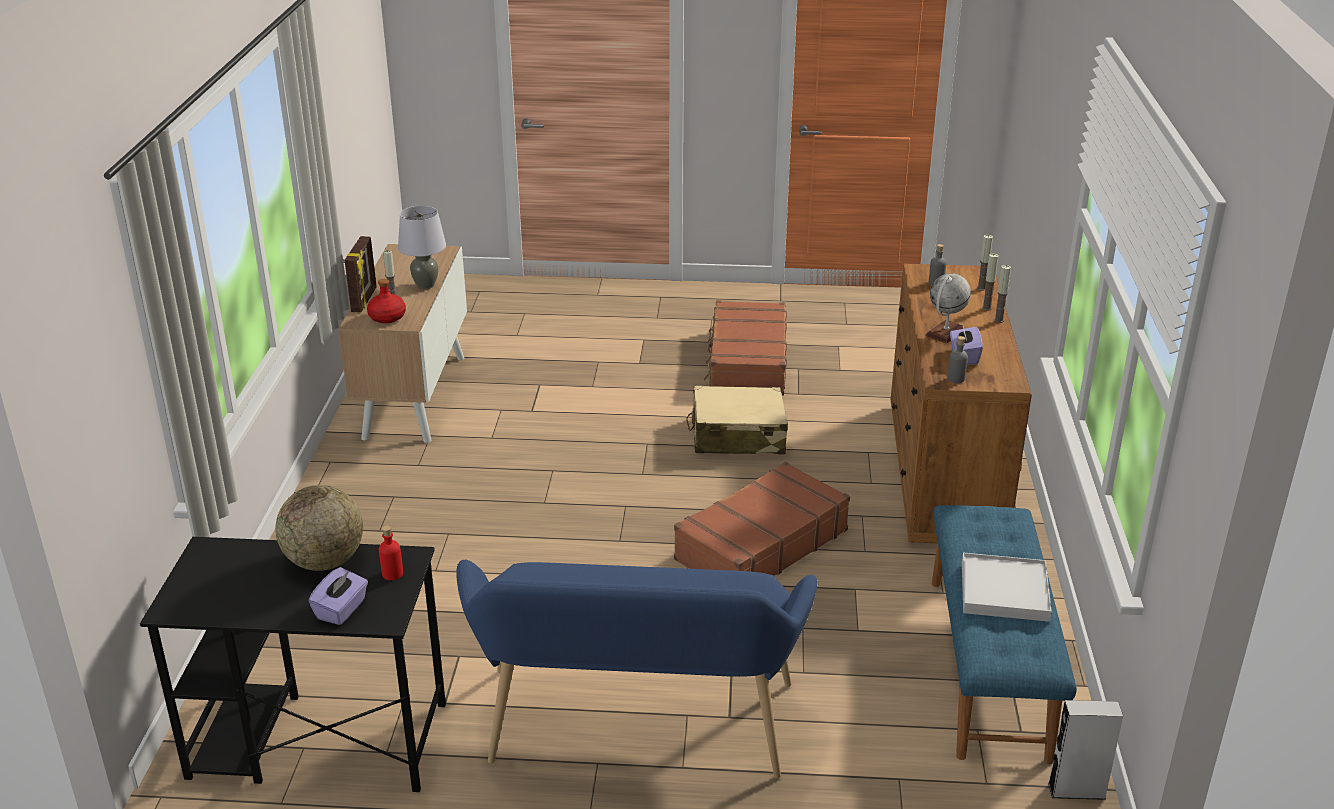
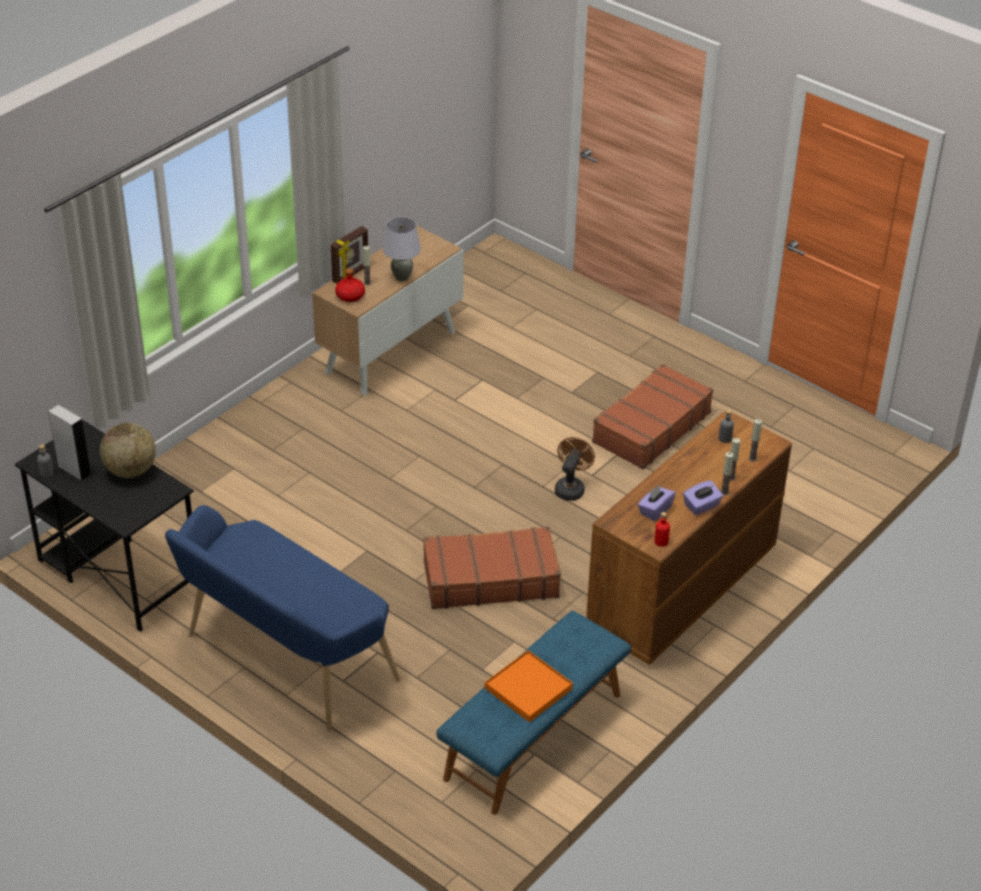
camera: 35 degrees right, 10 degrees up
purple tissue box [308,567,368,625] -> purple tissue box moved to [683,480,723,515]
red bottle [379,525,403,580] -> red bottle moved to [654,512,670,547]
beige suitcase [686,386,788,454] -> brown fan [555,437,595,501]
globe [925,273,971,343] -> none
grey bottle [947,336,968,383] -> grey bottle moved to [37,444,54,478]
white tray [962,553,1052,622] -> orange tray [485,650,573,722]
grey speaker [1048,700,1123,800] -> grey speaker moved to [48,405,92,482]

